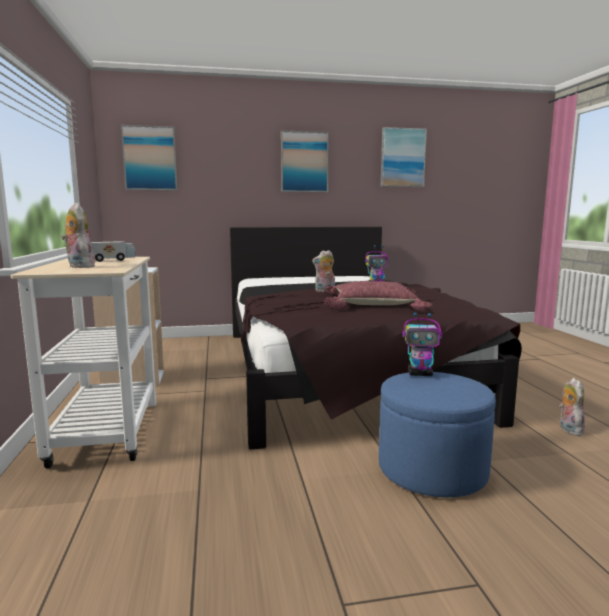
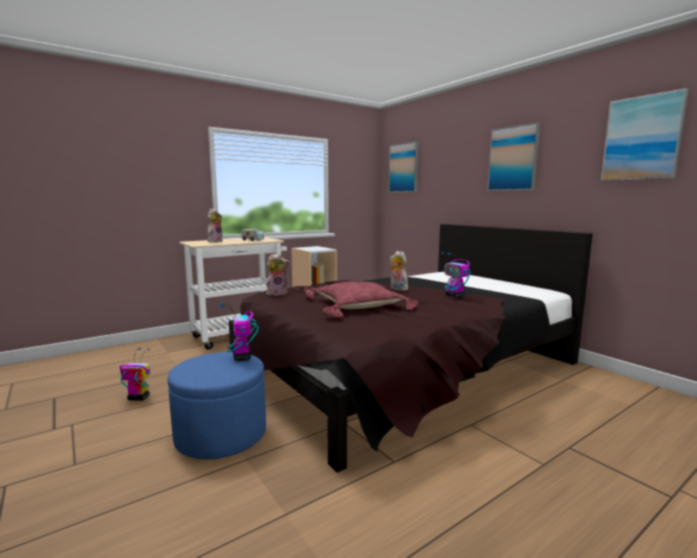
camera: 65 degrees right, 0 degrees up
plush toy [559,378,585,436] -> plush toy moved to [266,254,290,296]
none -> toy robot [119,348,150,400]

